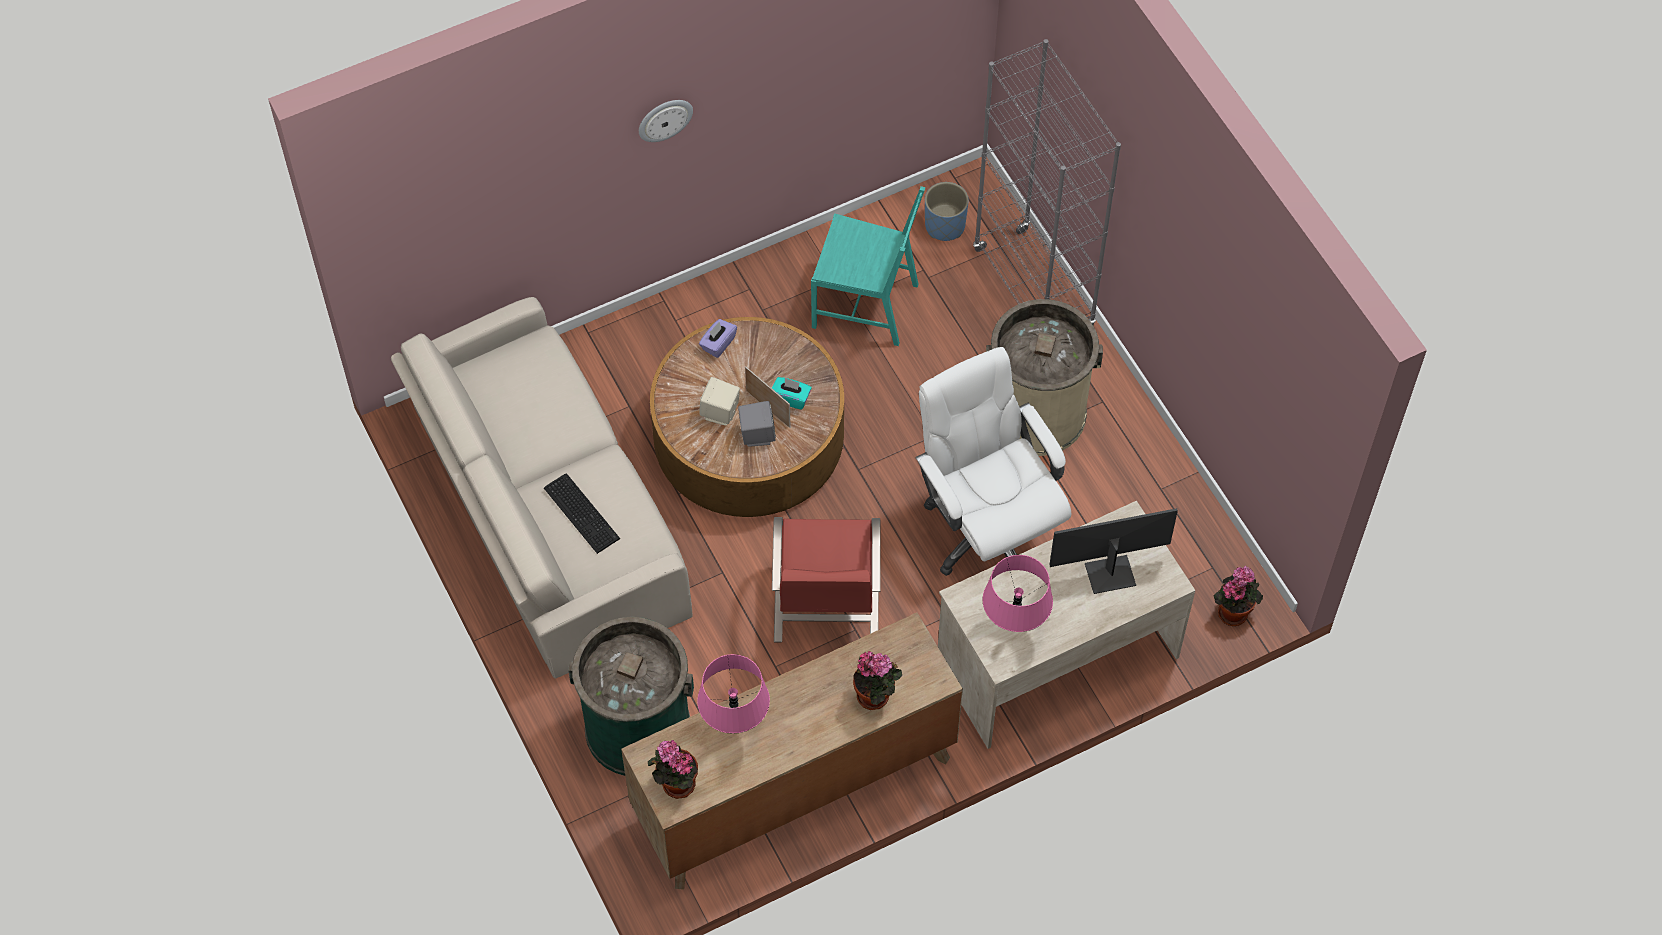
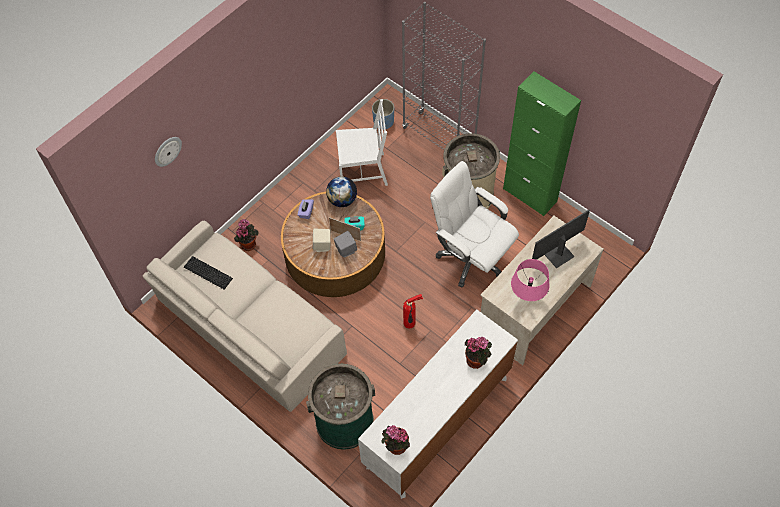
camera: 20 degrees left, 0 degrees up
keyboard [544,473,620,554] -> keyboard moved to [184,256,233,289]
brown dresser [621,612,963,890] -> white dresser [358,309,518,499]
wall clock [639,100,693,142] -> wall clock moved to [155,137,182,167]
pink table lamp [697,654,770,734] -> none
red chair [772,517,881,643] -> fire extinguisher [403,294,423,329]
turquoise chair [811,186,926,346] -> white chair [336,99,388,186]
potted plant [1214,566,1263,626] -> potted plant moved to [234,219,259,251]
none -> globe [326,176,357,207]
none -> green cabinet [503,72,581,216]

